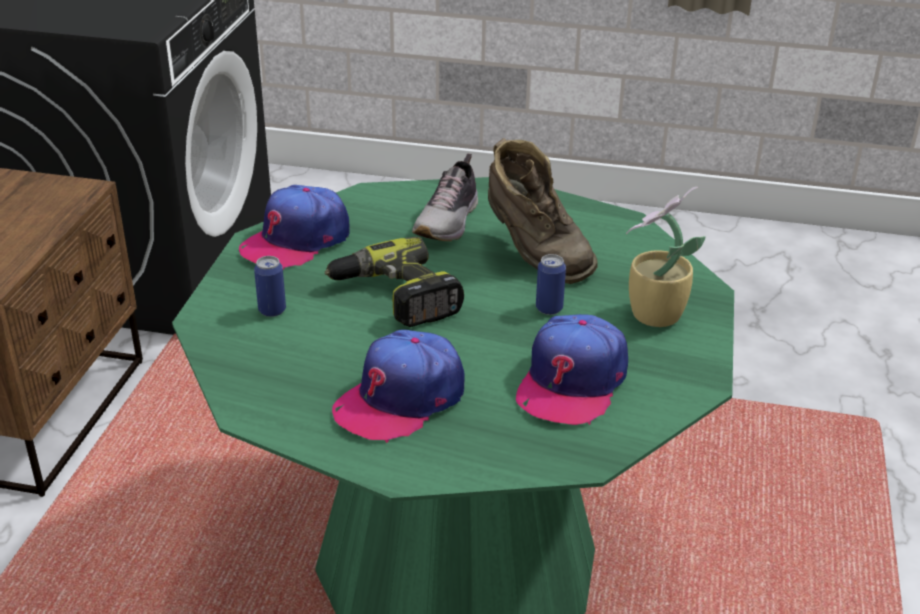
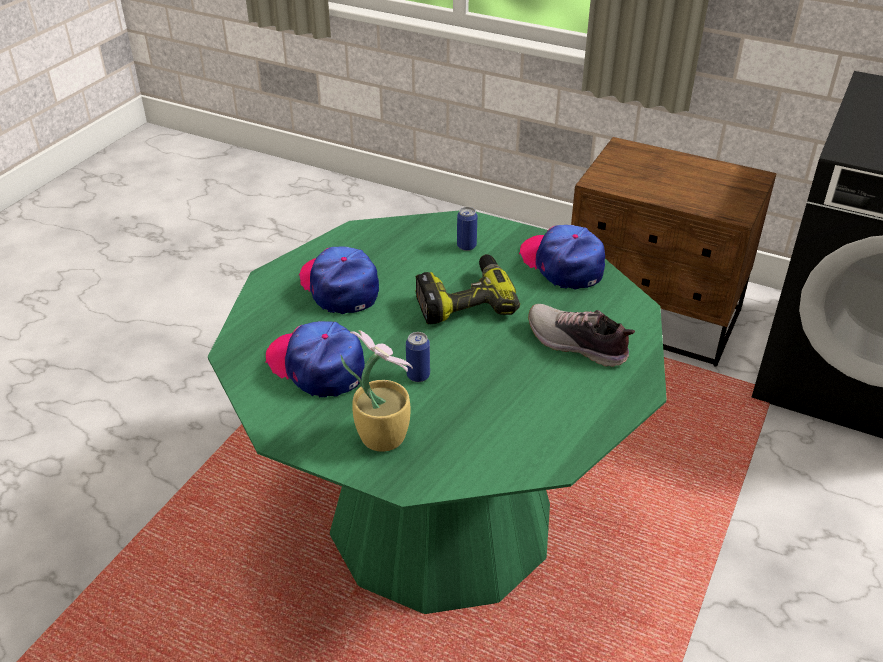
camera: 105 degrees right, 5 degrees up
brown boot [488,138,598,284] -> none

